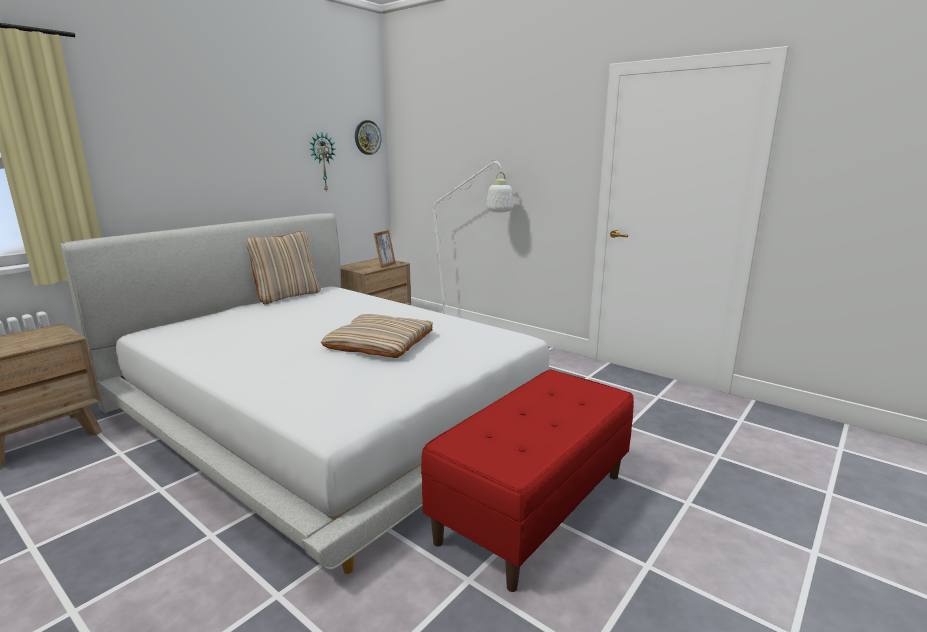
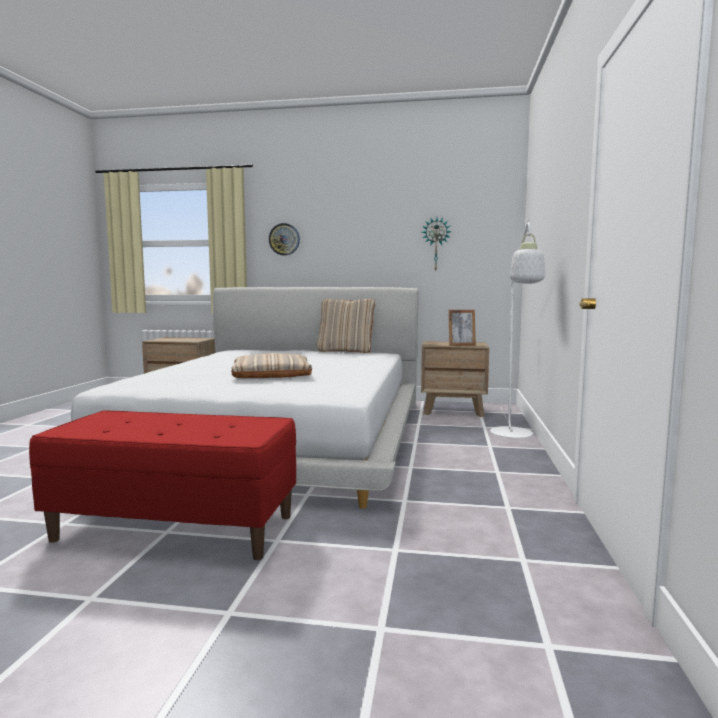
camera: 60 degrees right, 10 degrees down
wall clock [355,120,382,155] -> wall clock moved to [269,223,300,256]

